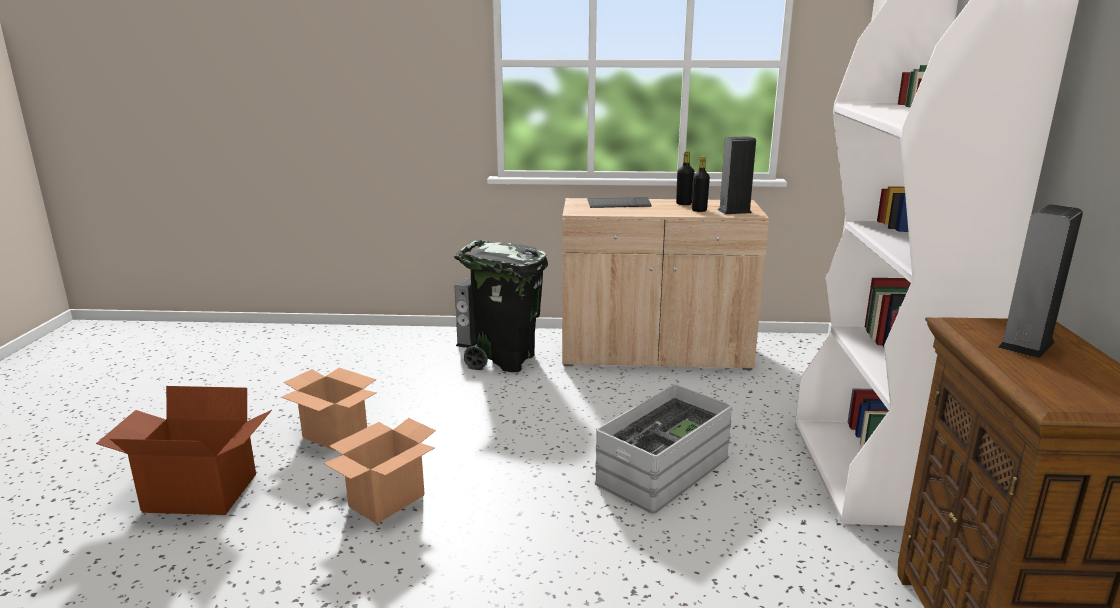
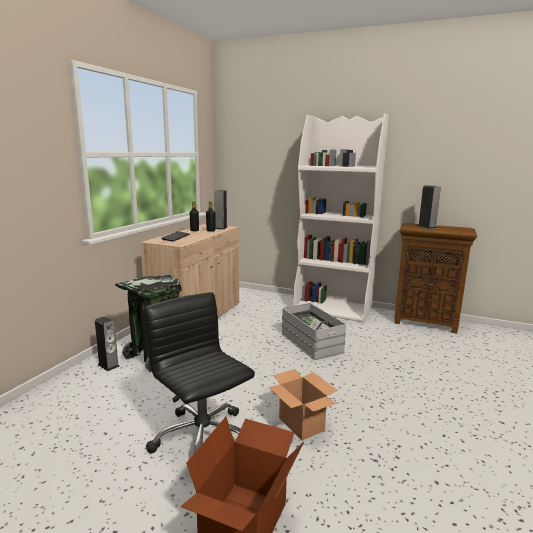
camera: 70 degrees left, 5 degrees down
cardboard box [281,368,376,451] -> black office chair [144,292,255,453]

